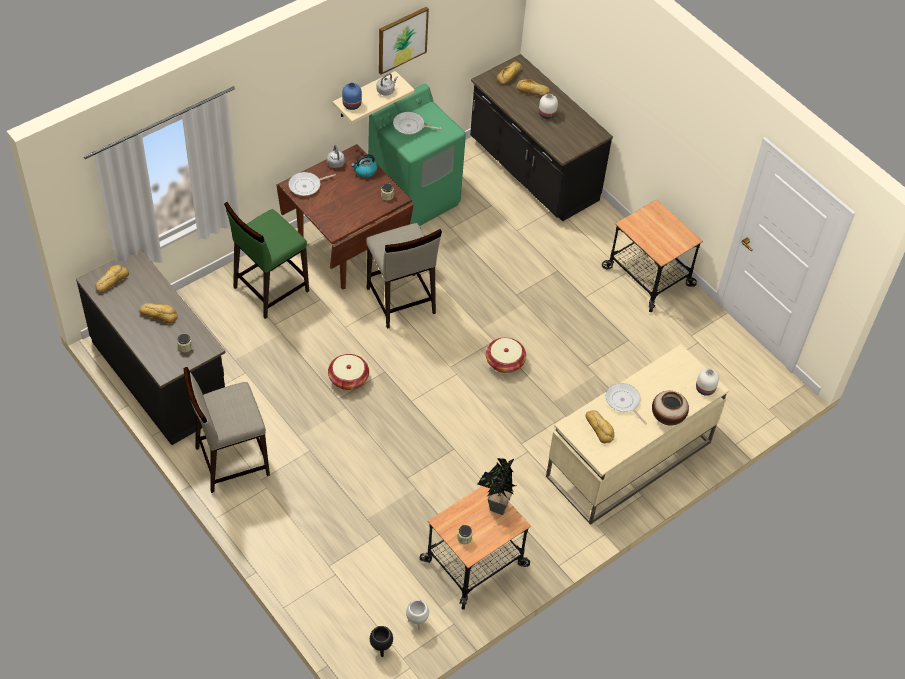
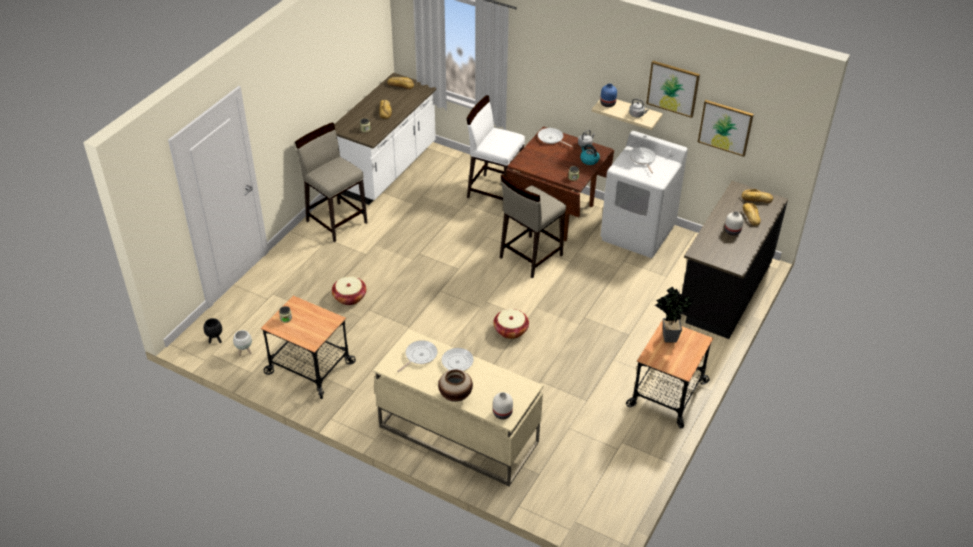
camera: 70 degrees right, 10 degrees down
black counter [76,249,226,445] -> white counter [334,73,436,205]
green stool [224,202,309,319] -> white stool [467,95,525,200]
basket [328,354,369,390] -> basket moved to [332,276,366,305]
green washing machine [368,84,466,226] -> white washing machine [600,131,688,258]
potted plant [477,458,516,515] -> potted plant moved to [655,287,694,343]
bread [586,410,614,443] -> frying pan [397,340,438,372]
none -> picture [698,100,754,157]

